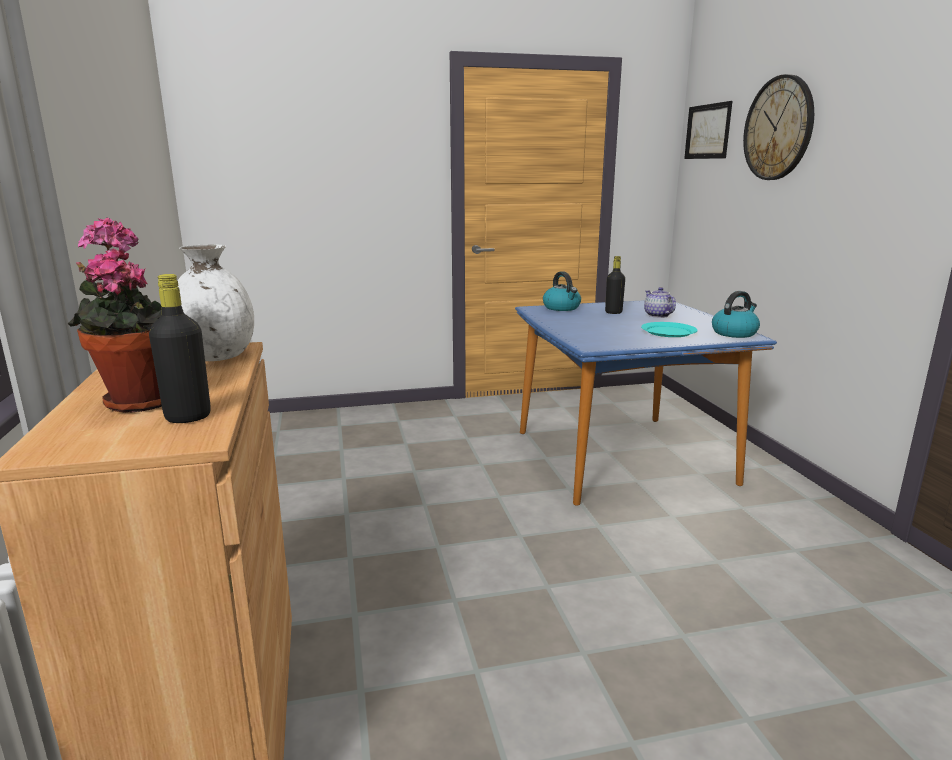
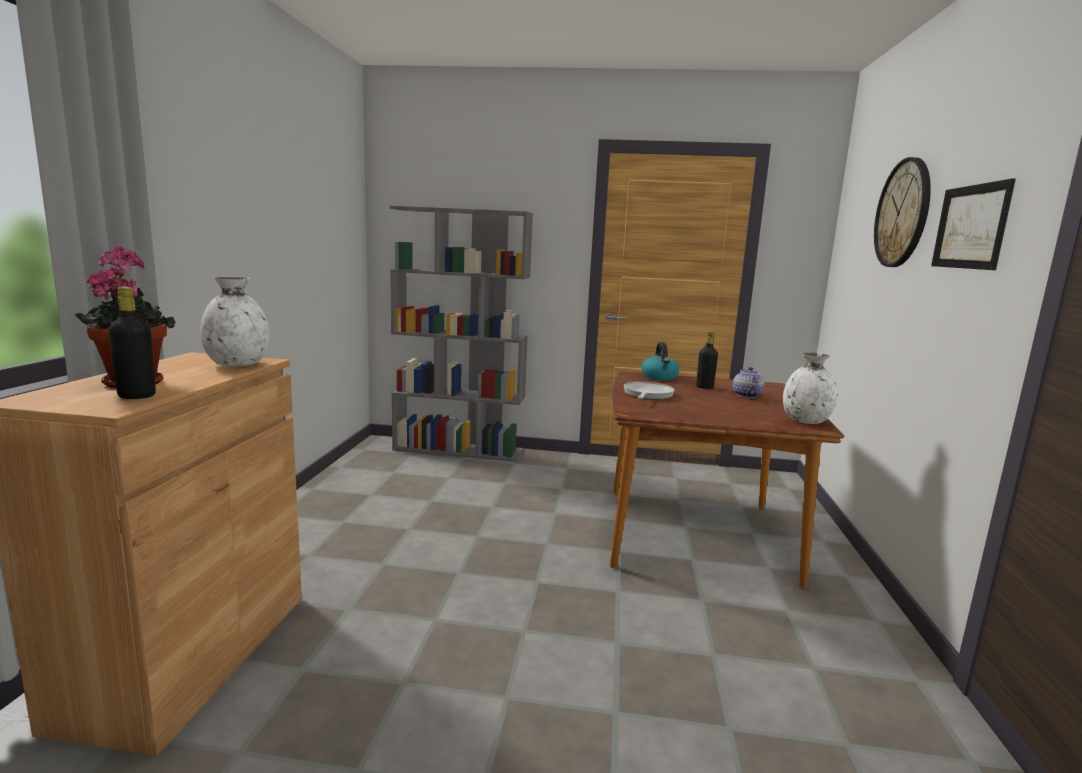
camera: 20 degrees right, 5 degrees down
blue dining table [515,300,777,506] -> brown dining table [610,371,844,589]
turquoise plate [641,322,698,337] -> none
picture [684,101,732,159] -> picture moved to [931,178,1016,270]
kettle [712,291,760,338] -> white vase [783,352,837,424]
none -> grey bookcase [390,206,533,462]
none -> frying pan [624,382,674,400]

